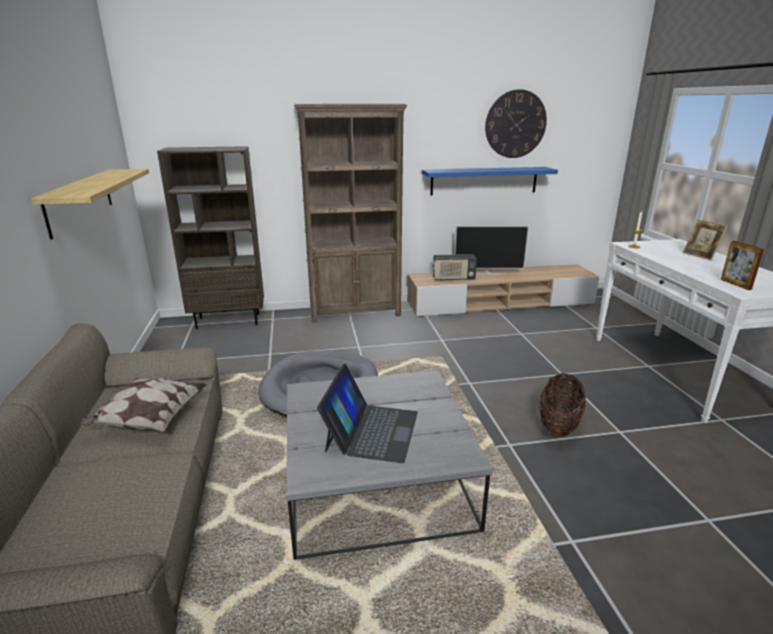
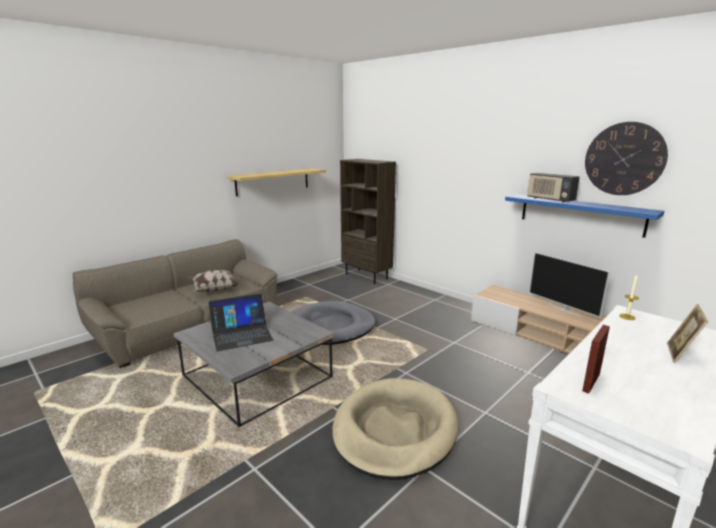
camera: 55 degrees right, 5 degrees down
brown bookcase [294,104,407,322] -> none
radio [433,254,477,281] -> radio moved to [527,173,580,203]
basket [540,373,586,437] -> beige dog bed [332,378,458,480]

